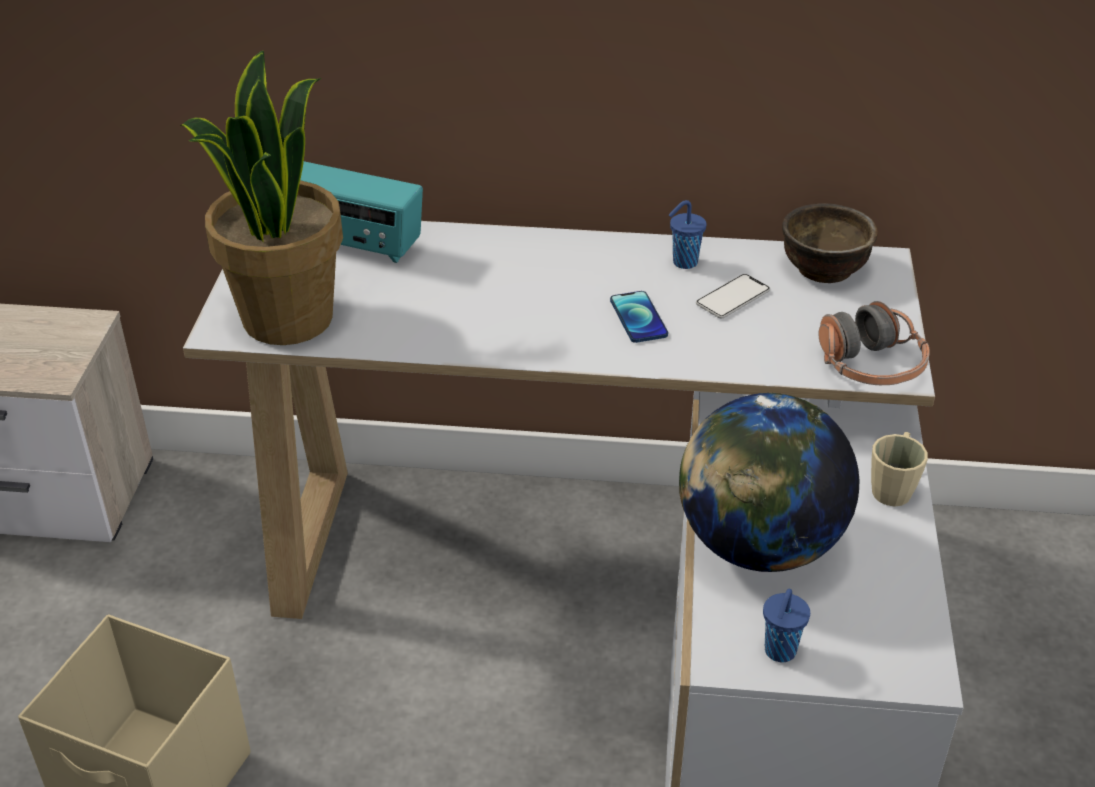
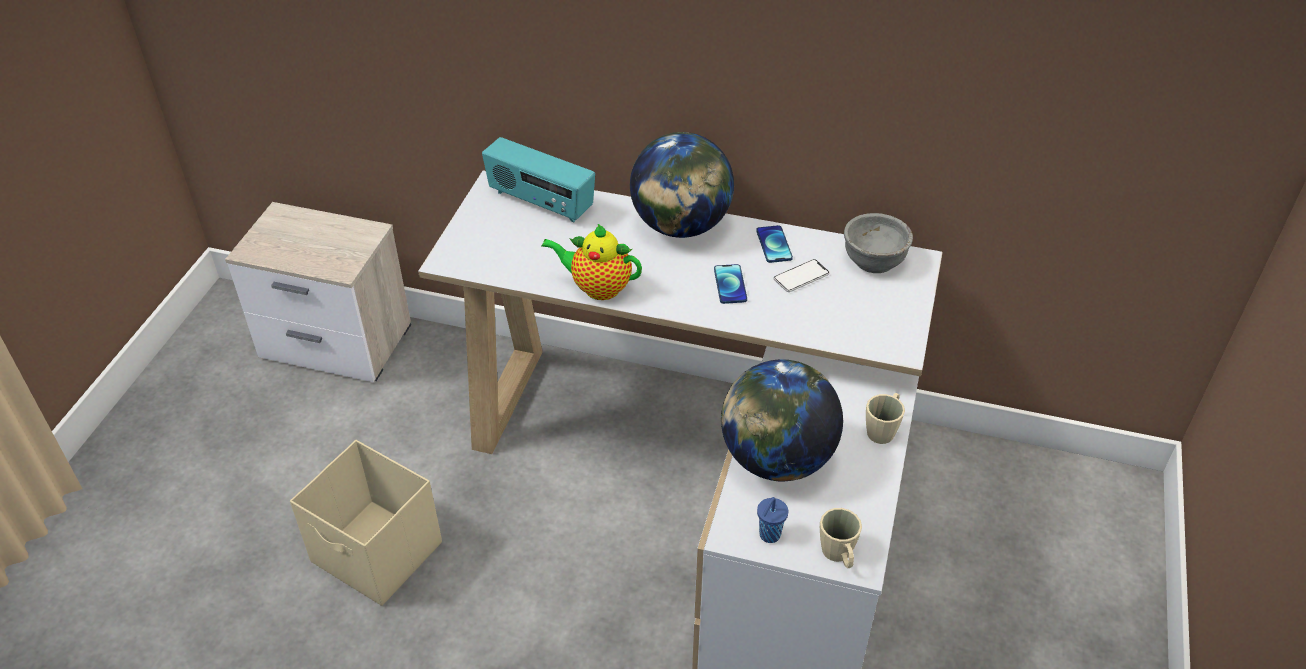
camera: 10 degrees right, 5 degrees up
potted plant [180,50,343,345] -> none
blue cup [669,200,706,269] -> phone [756,225,793,263]
brown bowl [782,203,878,283] -> grey bowl [844,213,913,273]
headphones [819,301,930,385] -> none
none -> teapot [541,224,642,300]
none -> globe [630,132,734,238]
none -> beige mug [820,508,862,568]

